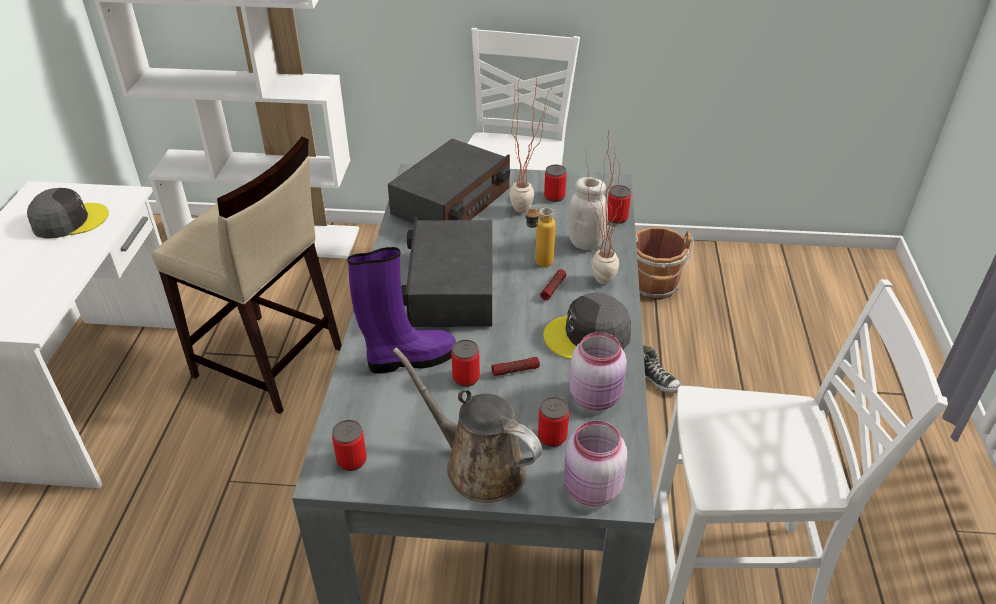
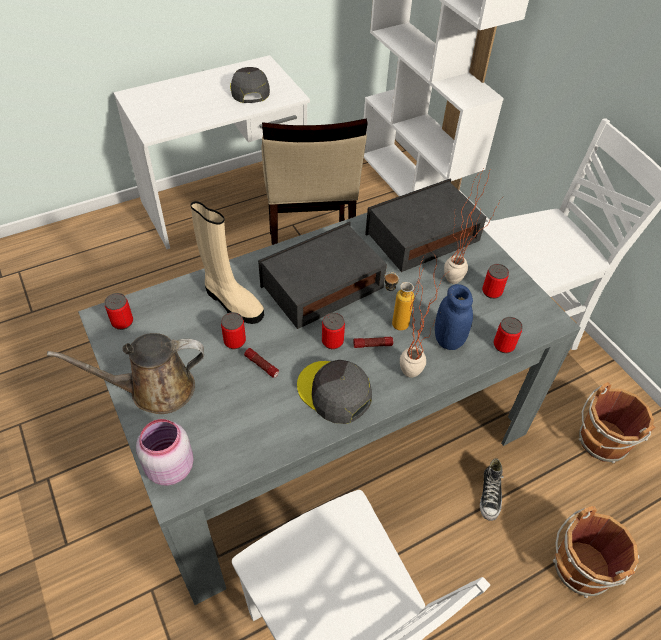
camera: 55 degrees right, 10 degrees up
grey cap [27,188,109,239] -> grey cap turned 135 degrees counterclockwise [230,67,270,103]
purple boot [348,247,456,374] -> beige boot [190,201,264,324]
radio [388,139,510,223] -> radio turned 150 degrees clockwise [365,178,486,272]
brown watering can [393,347,542,503] -> brown watering can turned 105 degrees counterclockwise [47,333,204,414]
can [538,397,569,447] -> can moved to [322,313,345,349]
white jar [568,177,608,250] -> blue jar [435,284,473,350]
pink jar [569,332,627,410] -> none
none -> brown bucket [553,506,639,598]

